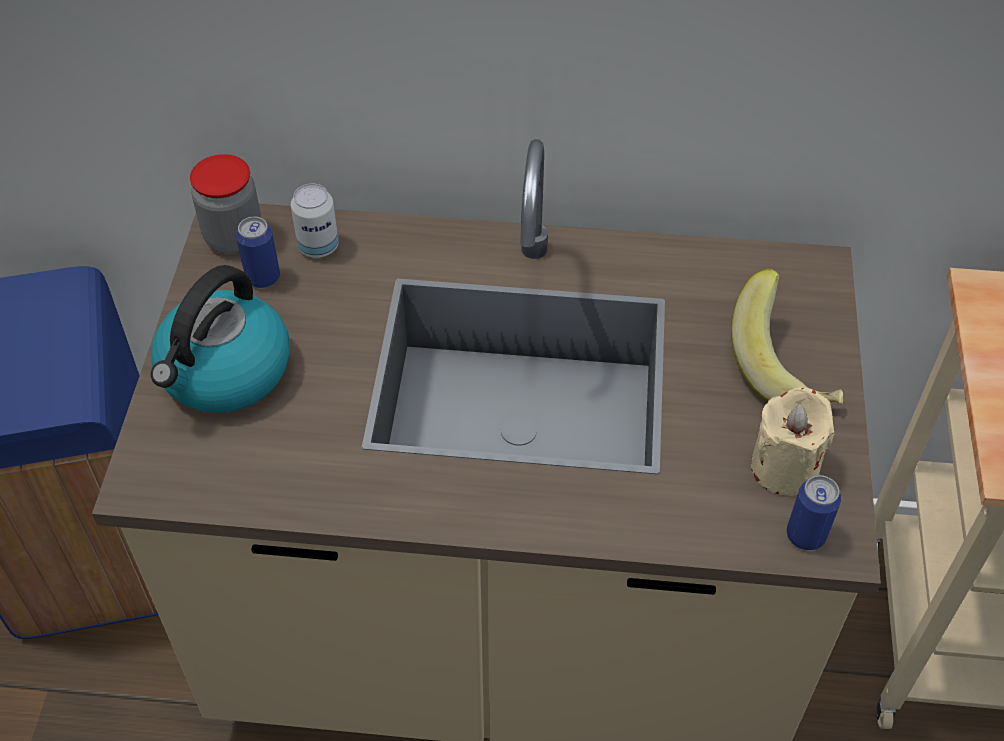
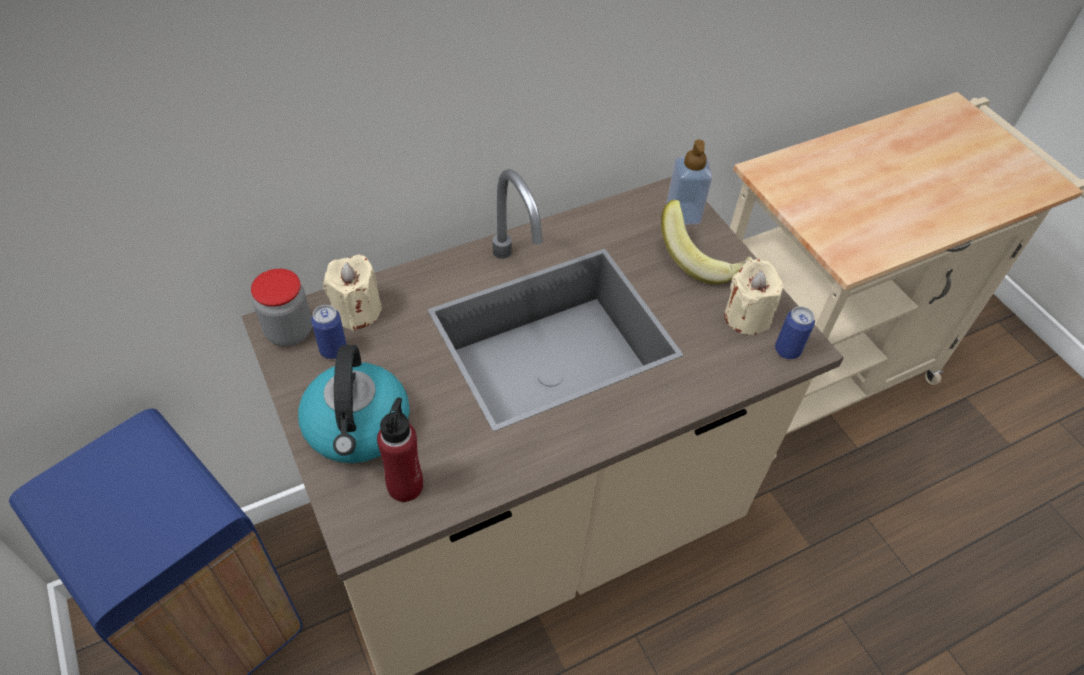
camera: 35 degrees left, 0 degrees up
can [291,184,339,258] -> beige candle [323,255,382,331]
none -> red bottle [377,397,423,502]
none -> soap dispenser [666,140,712,225]

